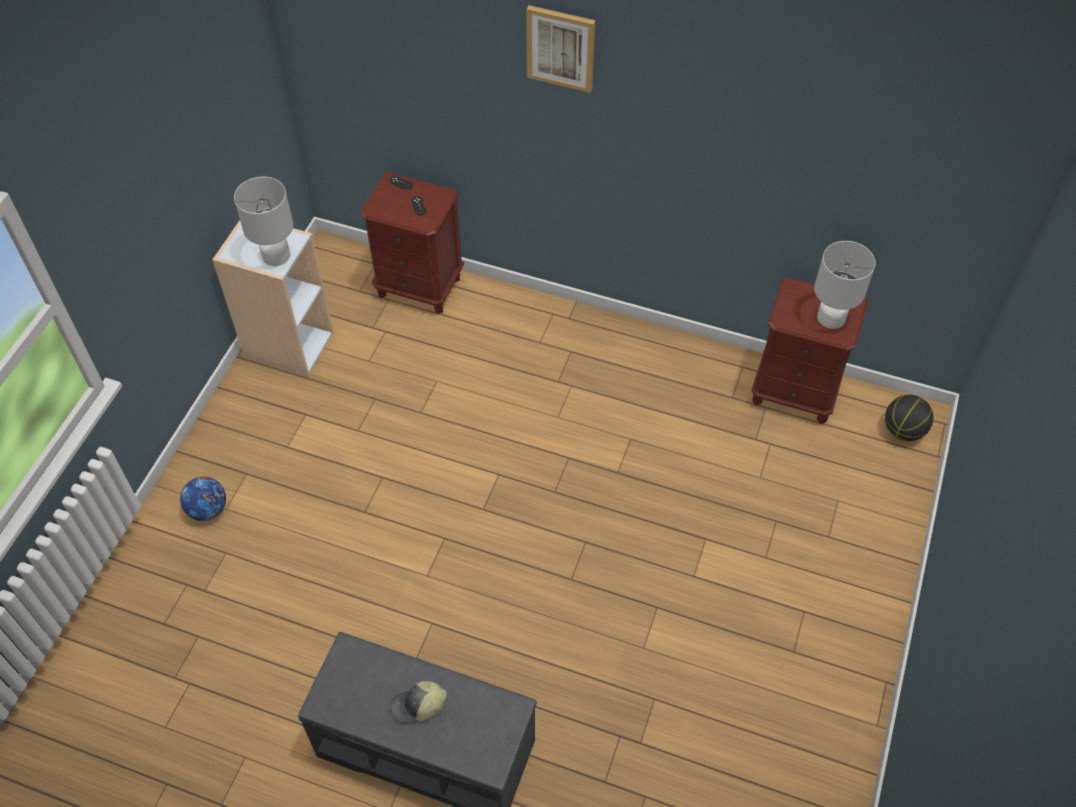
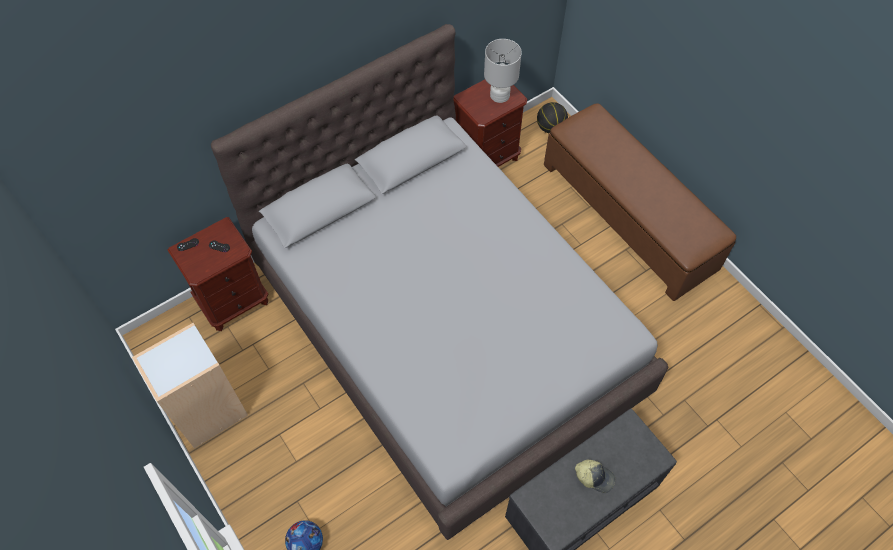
camera: 55 degrees left, 5 degrees up
grey table lamp [234,177,293,266] -> none
cap [391,681,447,724] -> cap turned 90 degrees counterclockwise [575,460,615,493]
picture [527,5,596,93] -> none
none -> grey bed [211,24,668,540]
none -> brown bench [544,103,736,301]

